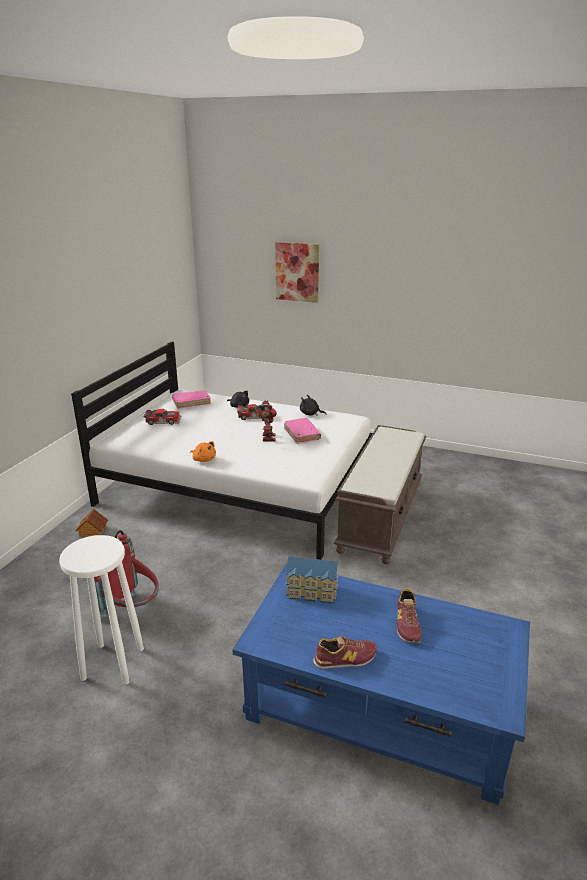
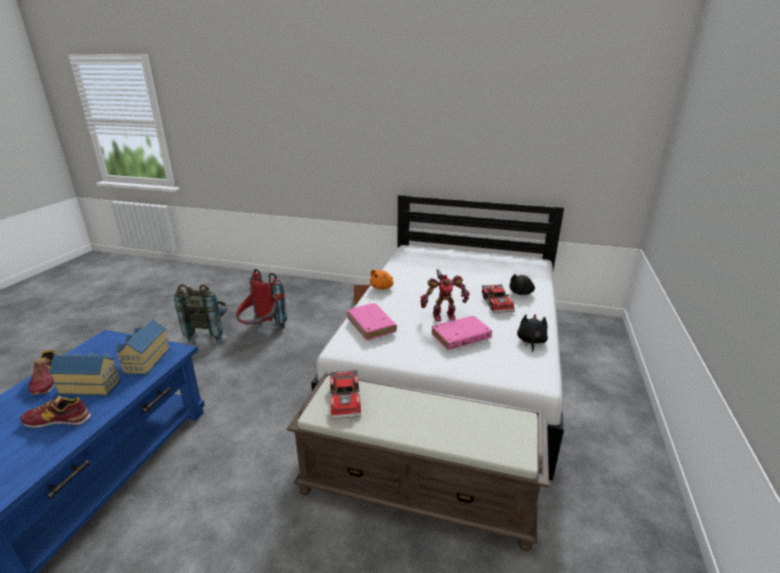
camera: 85 degrees right, 0 degrees up
white stool [59,535,144,685] -> grey backpack [174,284,227,343]
toy car [144,409,181,425] -> toy car moved to [330,370,361,419]
pink book [172,390,211,409] -> pink book moved to [347,303,397,341]
picture [275,242,319,303] -> none
none -> toy house [49,352,121,396]

